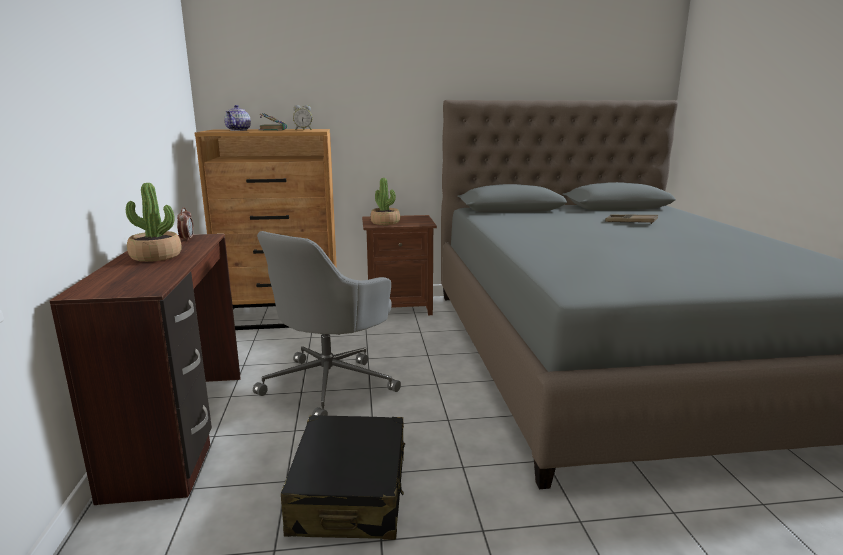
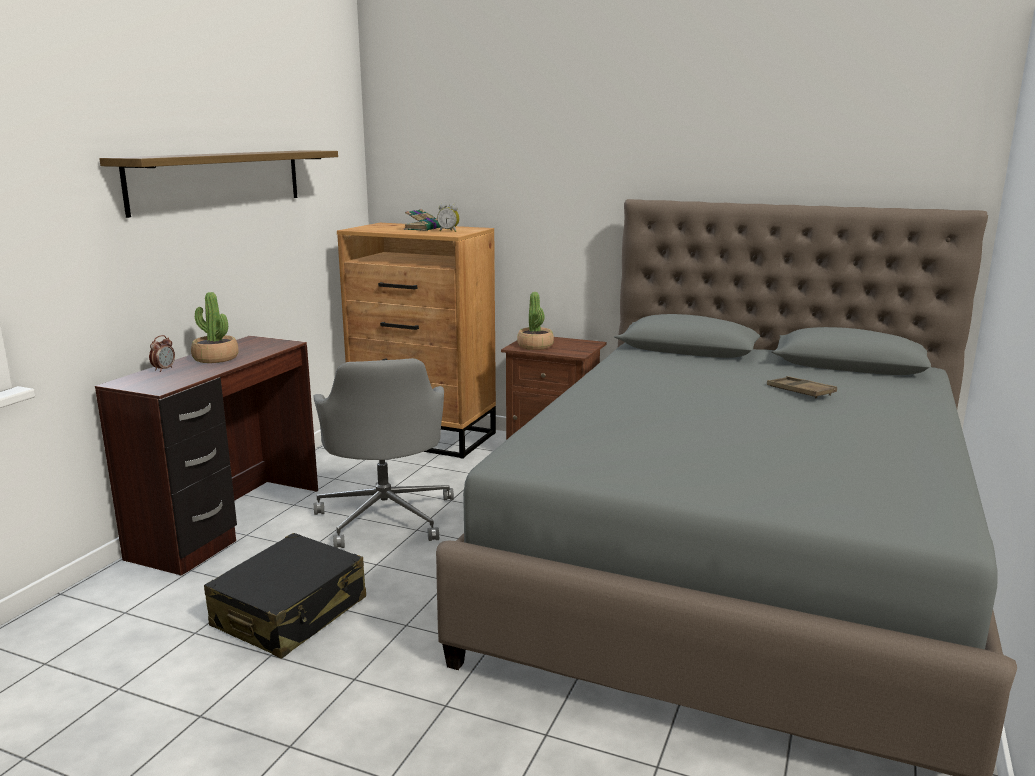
camera: 30 degrees right, 0 degrees up
alarm clock [177,207,194,241] -> alarm clock moved to [149,335,175,372]
teapot [224,105,251,131] -> none
grey office chair [253,231,401,416] -> grey office chair turned 75 degrees counterclockwise [314,358,454,548]
none -> shelf [99,150,338,218]

